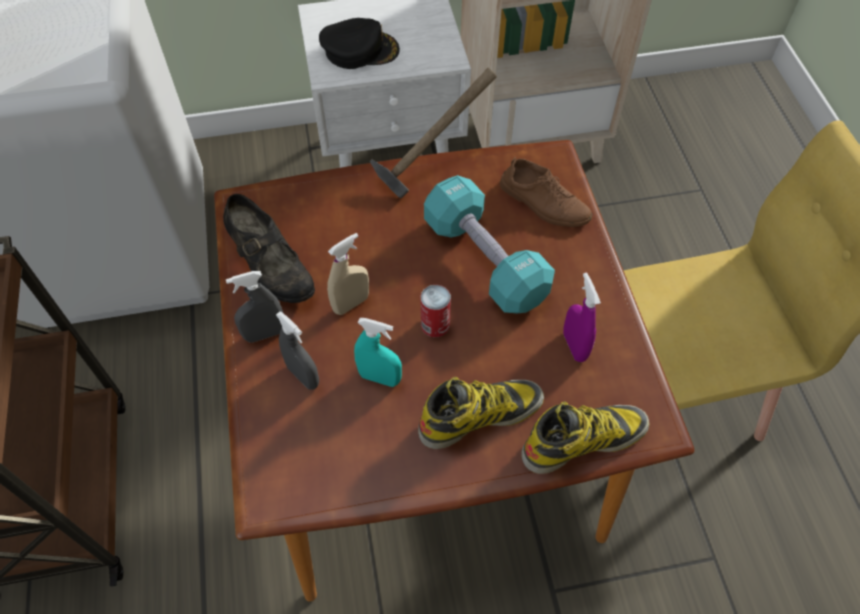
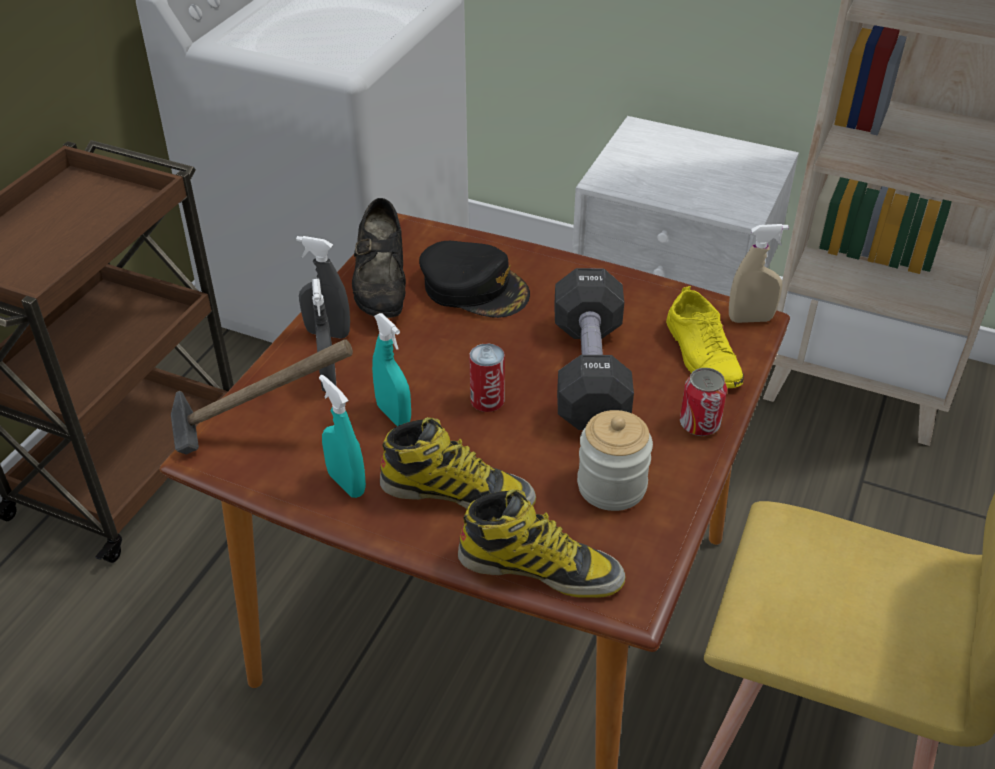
camera: 35 degrees right, 15 degrees down
black cap [319,18,400,69] -> black cap moved to [419,241,530,318]
beige spray bottle [327,233,369,315] -> beige spray bottle moved to [729,224,789,323]
hammer [370,68,497,198] -> hammer moved to [171,339,353,455]
turquoise dumbbell [424,175,555,313] -> black dumbbell [554,268,634,430]
brown shoe [500,157,592,227] -> yellow shoe [666,286,744,388]
purple spray bottle [563,273,601,362] -> jar [577,410,653,511]
none -> turquoise spray bottle [319,375,366,498]
none -> can [680,368,727,436]

